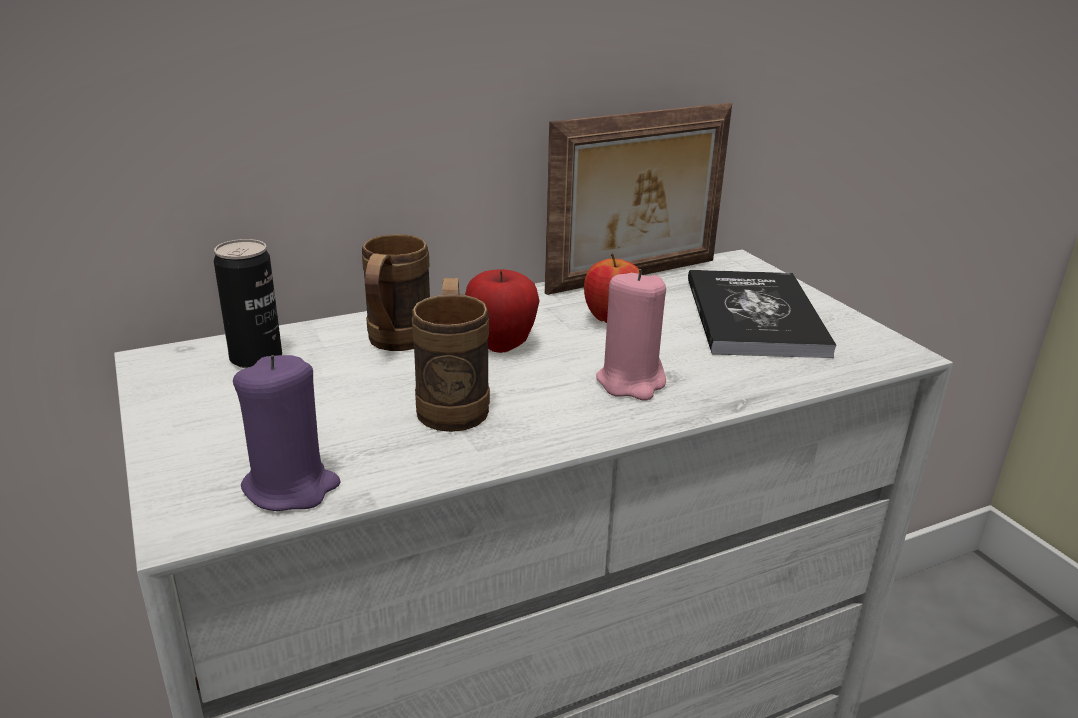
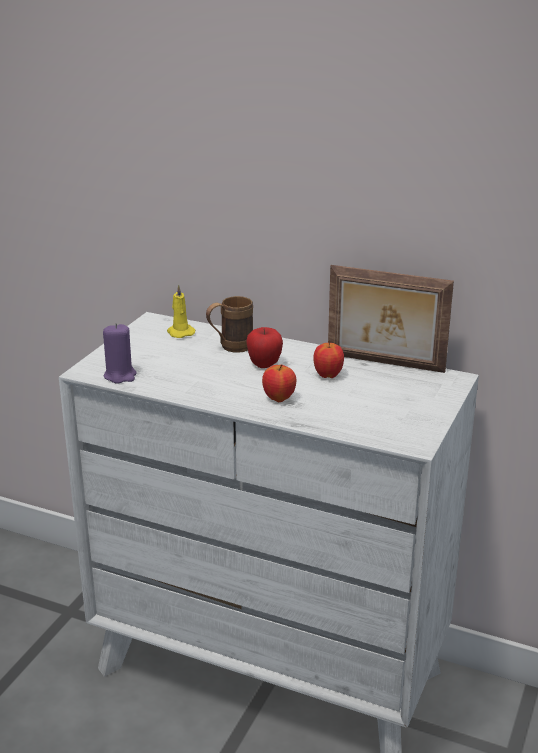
camera: 50 degrees right, 0 degrees up
can [214,239,282,368] -> yellow candle [167,284,195,338]
brown mug [412,278,490,432] -> none
pink candle [596,269,666,400] -> apple [262,364,296,402]
book [688,270,836,358] -> none

